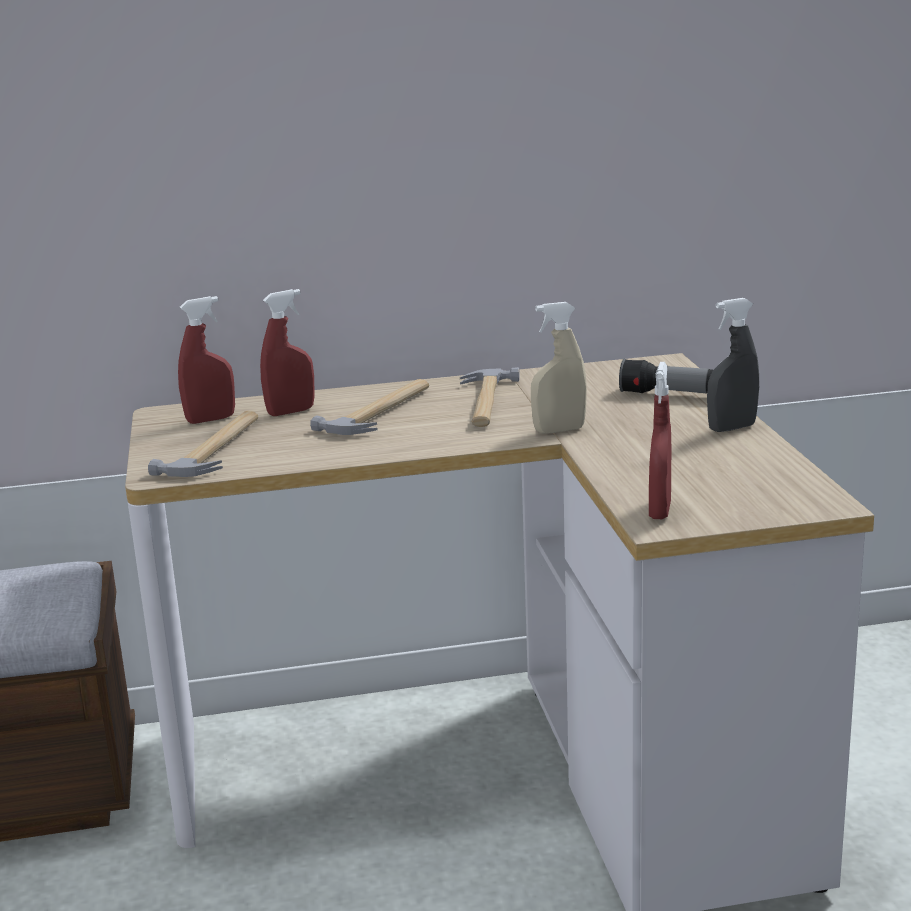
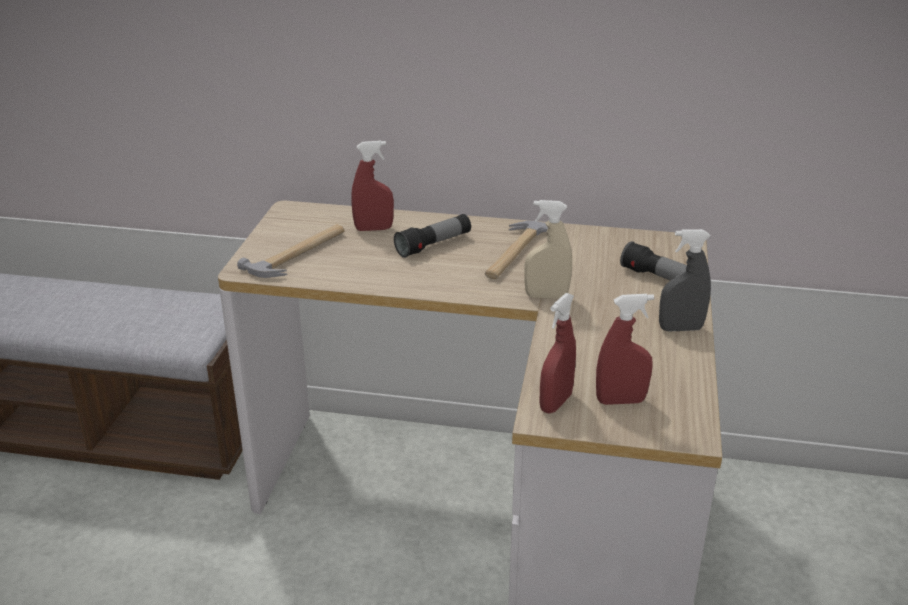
camera: 20 degrees right, 10 degrees up
red spray bottle [178,296,235,424] -> red spray bottle moved to [596,294,654,405]
hammer [310,379,429,435] -> flashlight [394,214,471,258]

